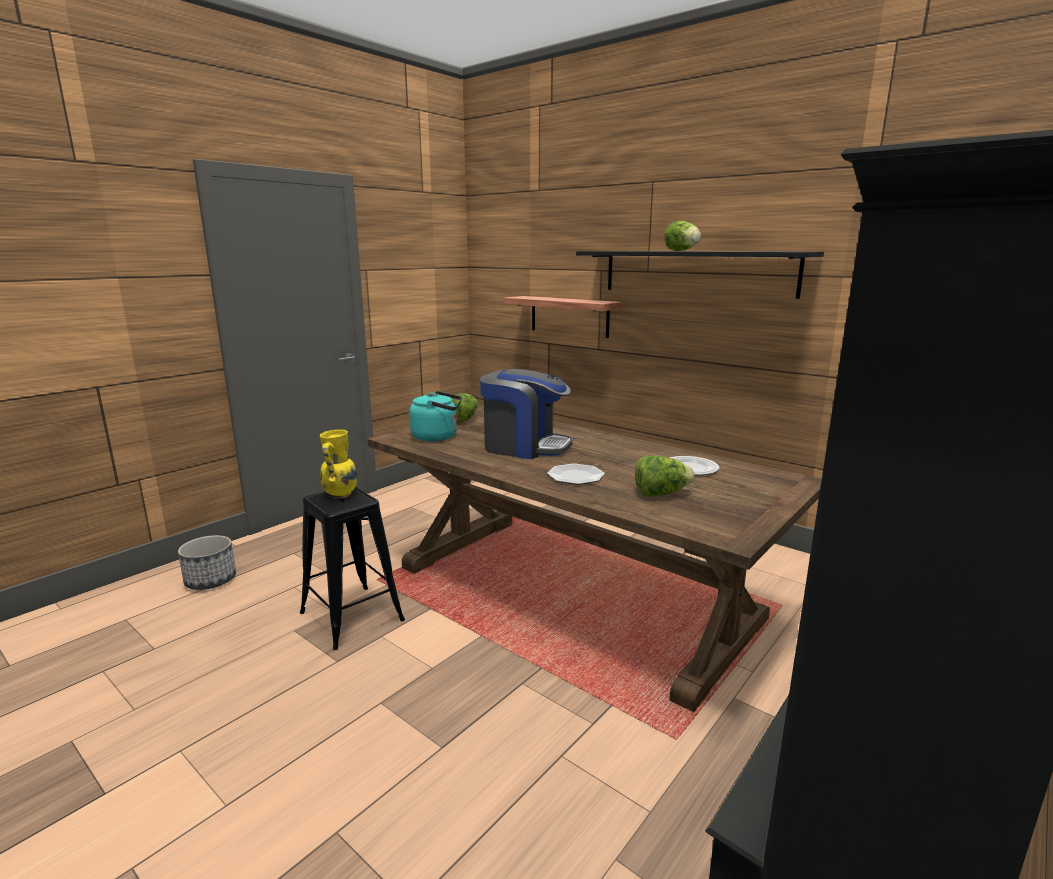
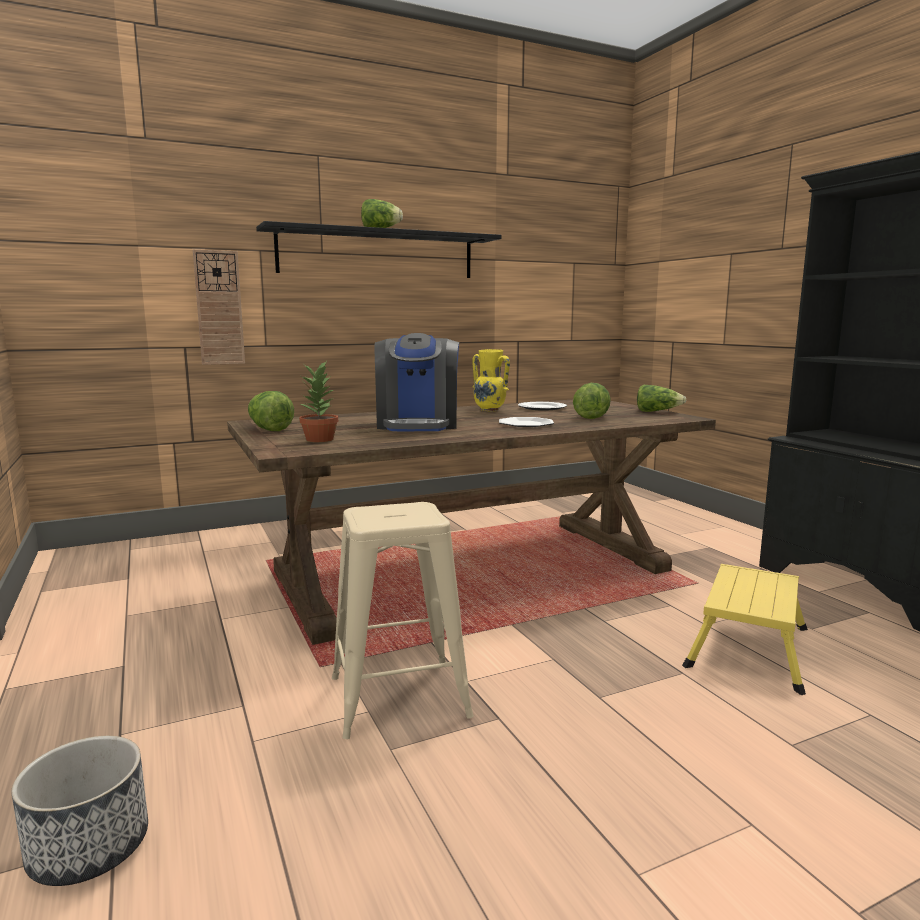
camera: 65 degrees left, 5 degrees down
black stool [300,487,405,650] -> beige stool [332,502,474,739]
yellow vase [320,429,358,498] -> yellow vase moved to [472,349,510,412]
turquoise kettle [409,391,462,441] -> potted plant [299,361,338,442]
coffee machine [480,369,573,459] -> coffee machine turned 135 degrees clockwise [375,333,459,431]
shelf [504,296,622,338] -> wall clock [193,249,245,365]
none -> lettuce [637,385,686,412]
none -> yellow step ladder [682,564,808,695]

